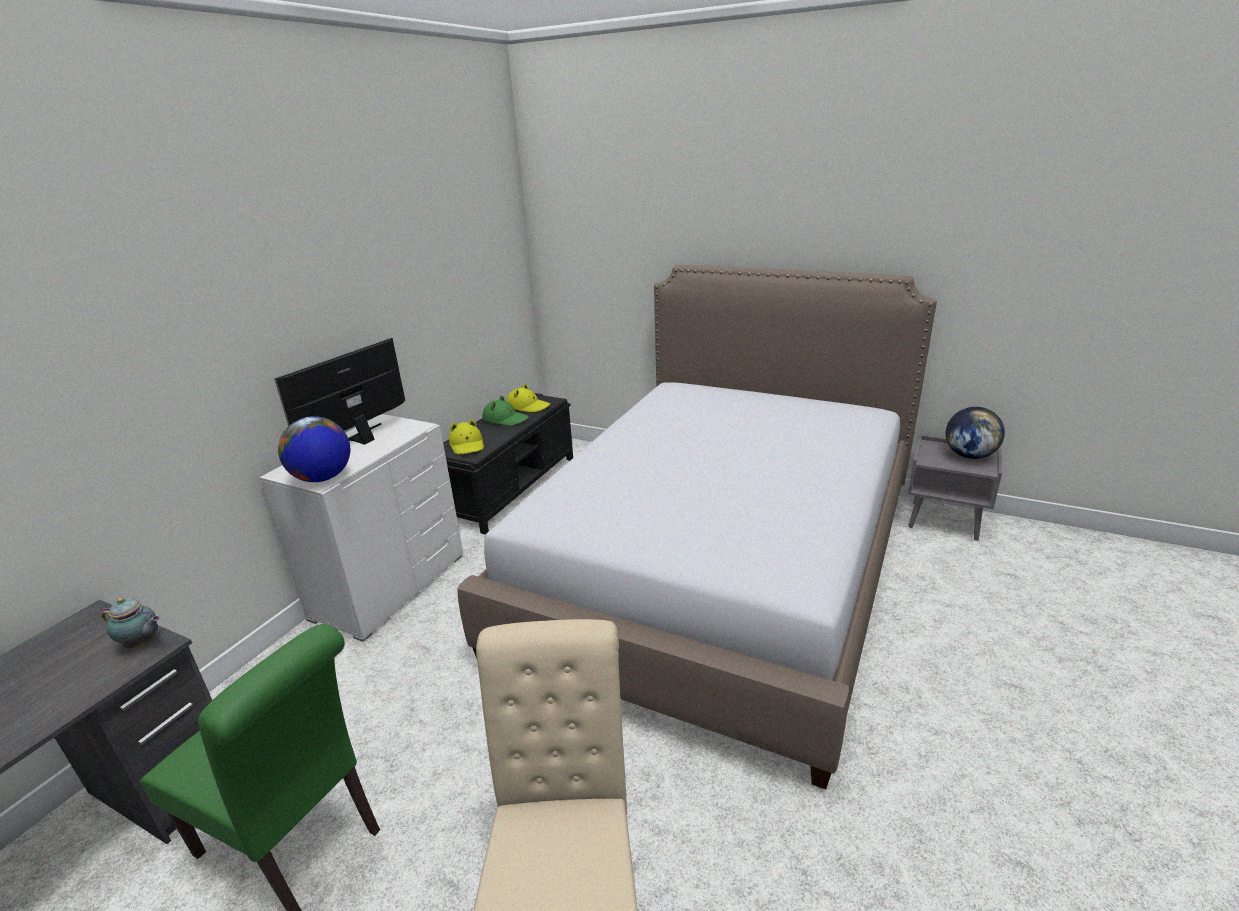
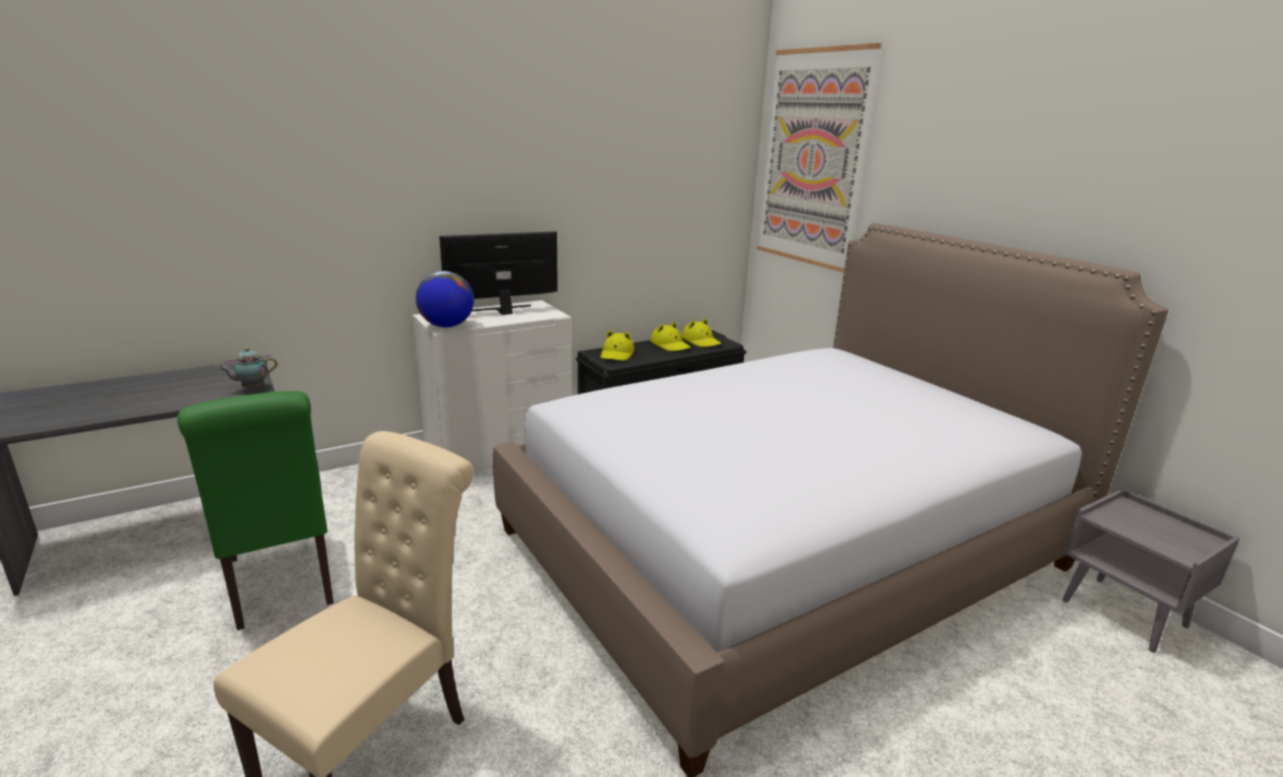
camera: 30 degrees right, 5 degrees down
teapot [101,597,160,648] -> teapot turned 105 degrees clockwise [219,347,277,389]
green hat [482,395,529,426] -> yellow hat [650,322,691,351]
globe [946,407,1005,459] -> none
none -> picture [757,43,882,273]

